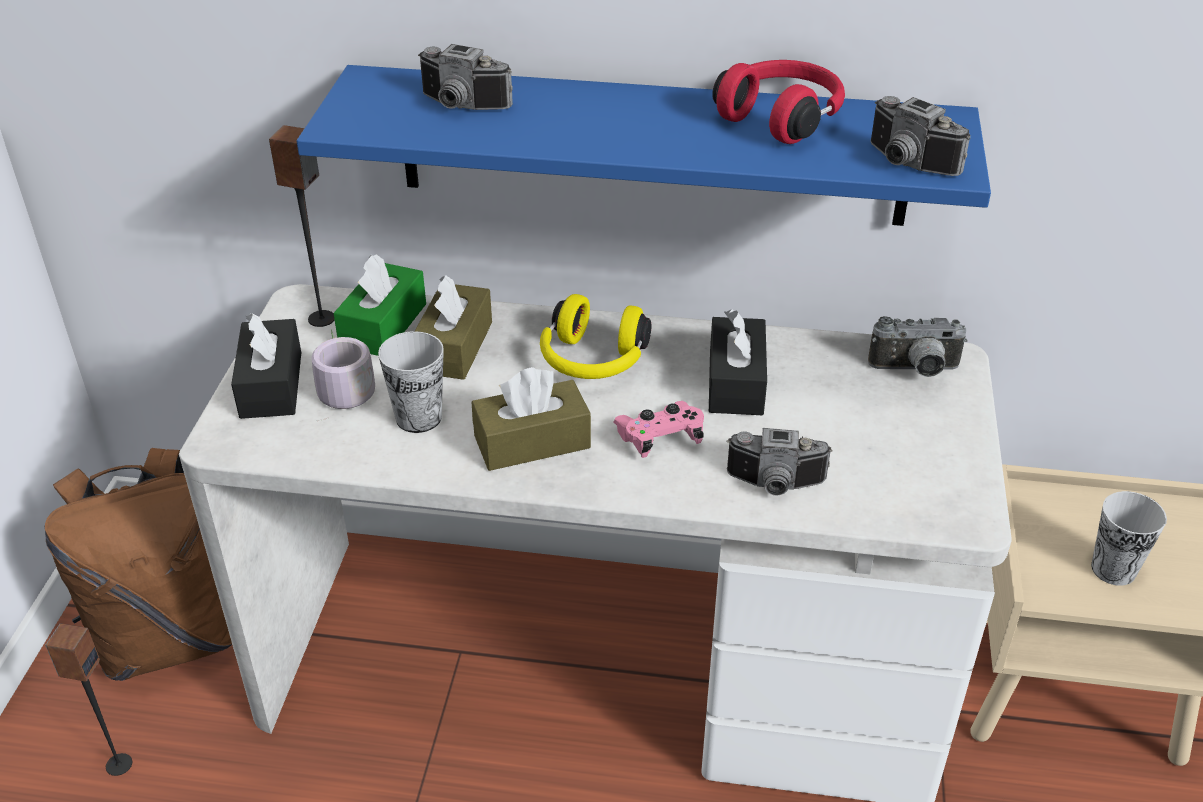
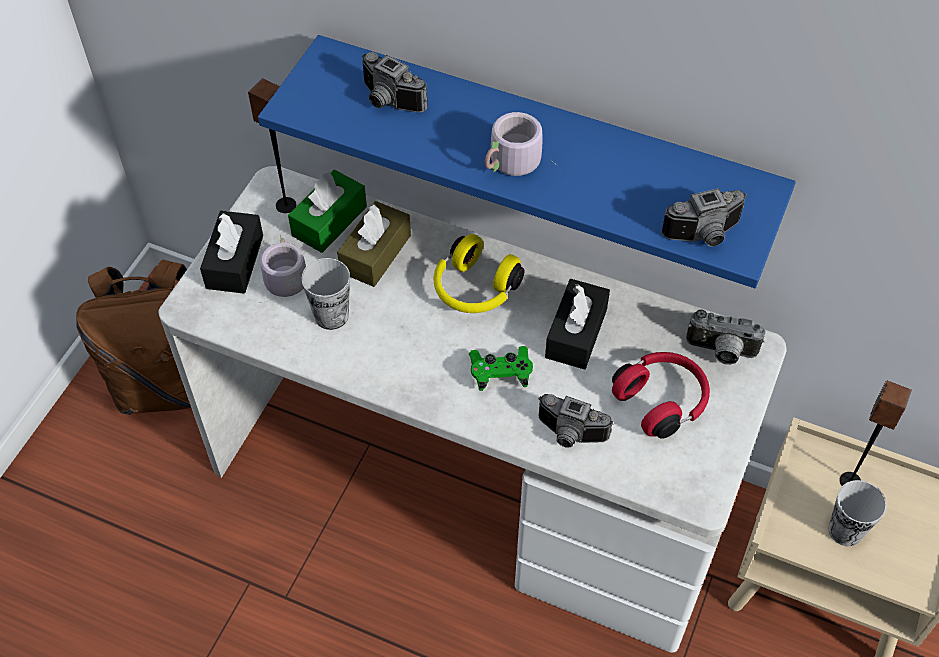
camera: 15 degrees right, 15 degrees up
speaker [45,623,132,776] -> speaker moved to [840,380,912,486]
brown tissue box [472,367,591,471] -> none
pink game controller [614,401,704,458] -> green game controller [469,346,533,391]
red headphones [712,60,845,144] -> red headphones moved to [612,352,710,439]
camera [870,96,971,176] -> camera turned 75 degrees counterclockwise [662,188,747,246]
none -> grey mug [485,112,552,176]

